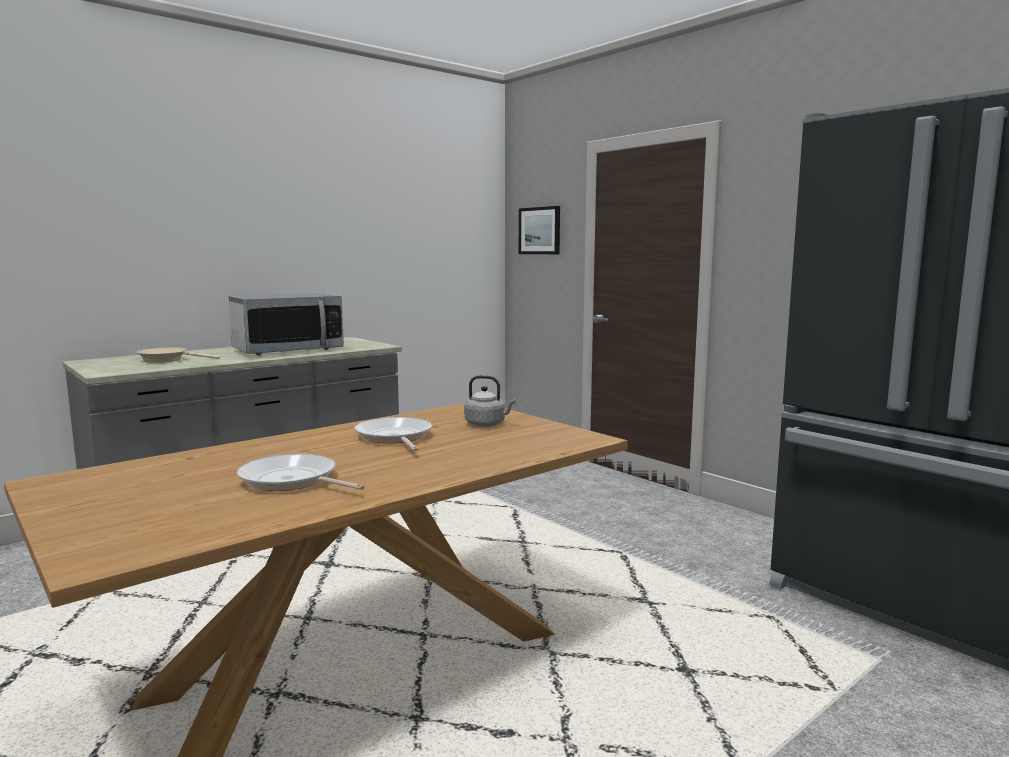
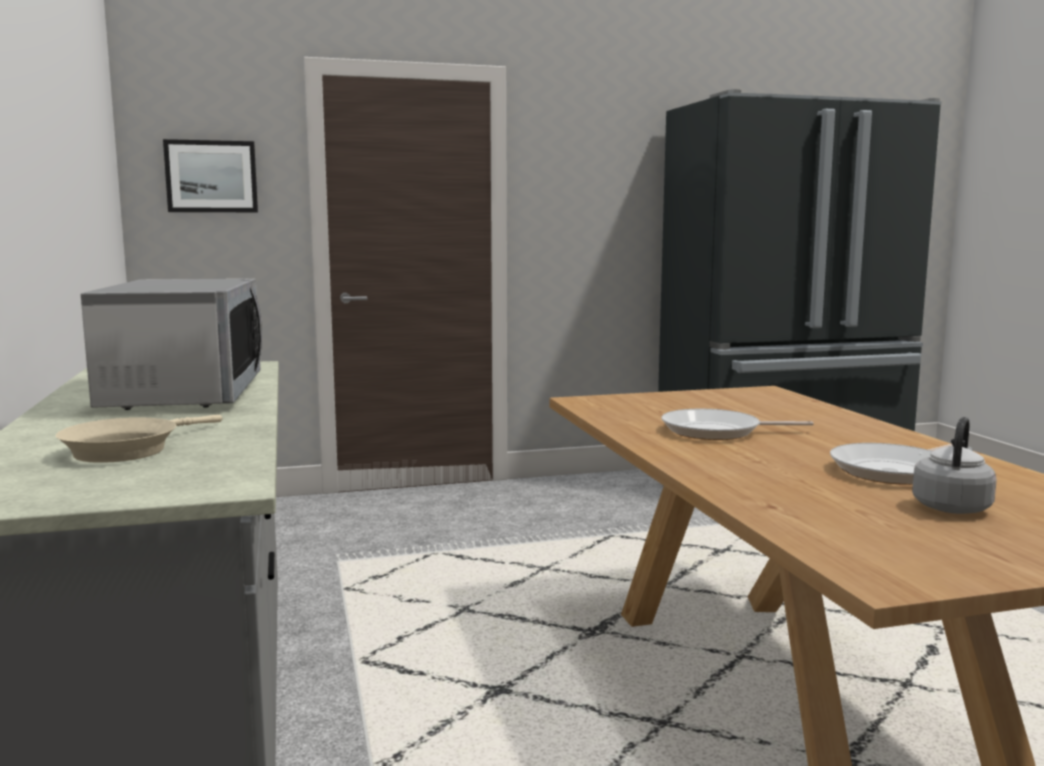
camera: 65 degrees left, 0 degrees up
grey kettle [465,375,516,427] -> grey kettle moved to [912,417,997,514]

